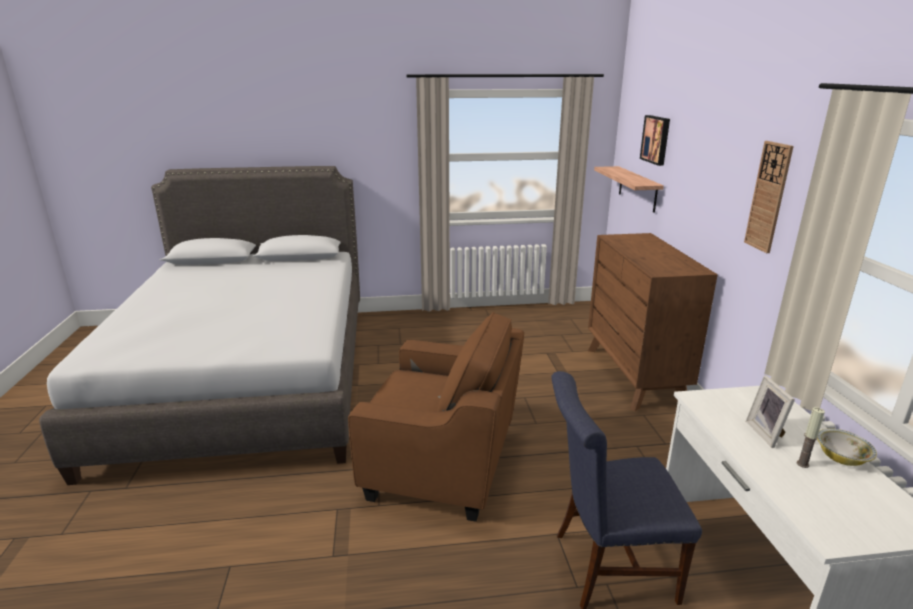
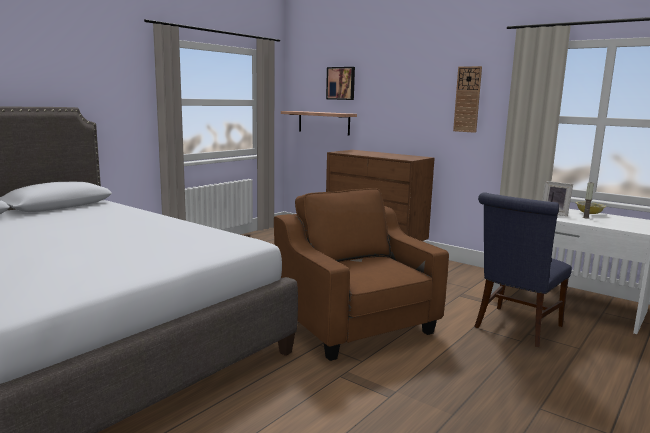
camera: 45 degrees left, 10 degrees down
brown armchair [348,312,524,522] -> brown armchair turned 90 degrees counterclockwise [274,188,449,361]

